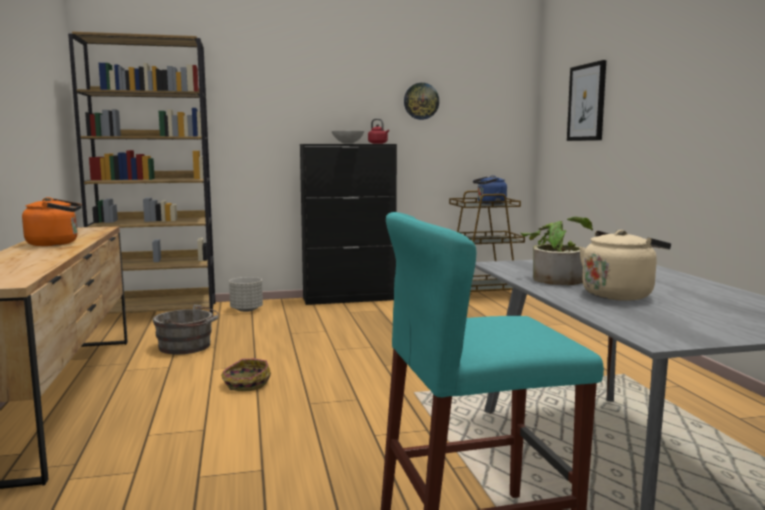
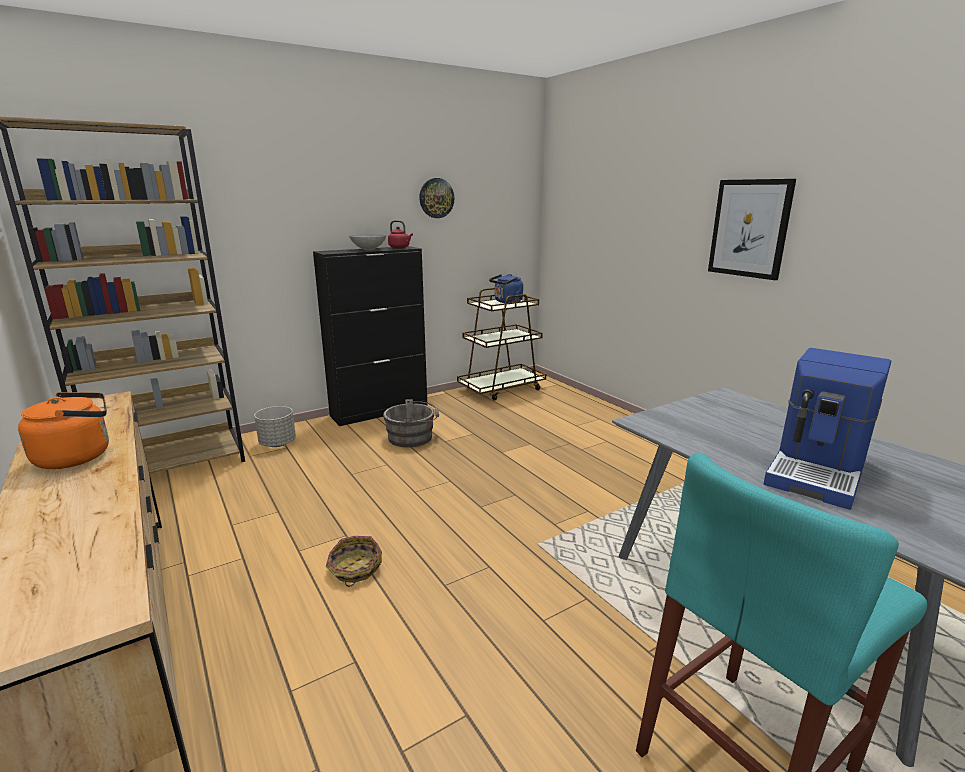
camera: 20 degrees left, 10 degrees up
grey bucket [153,305,219,354] -> grey bucket moved to [383,399,439,447]
potted plant [520,217,593,285] -> none
picture [567,60,606,141] -> picture moved to [708,179,796,280]
beige kettle [579,230,671,301] -> coffee machine [764,348,892,510]

